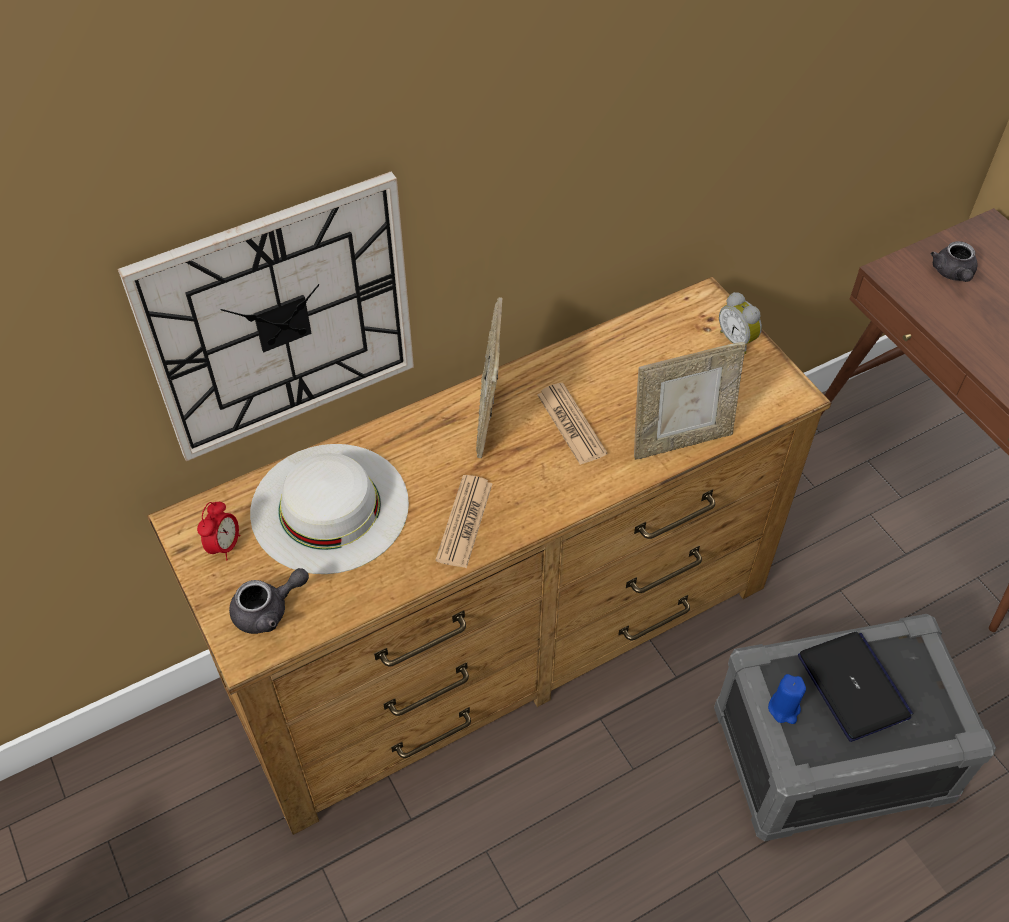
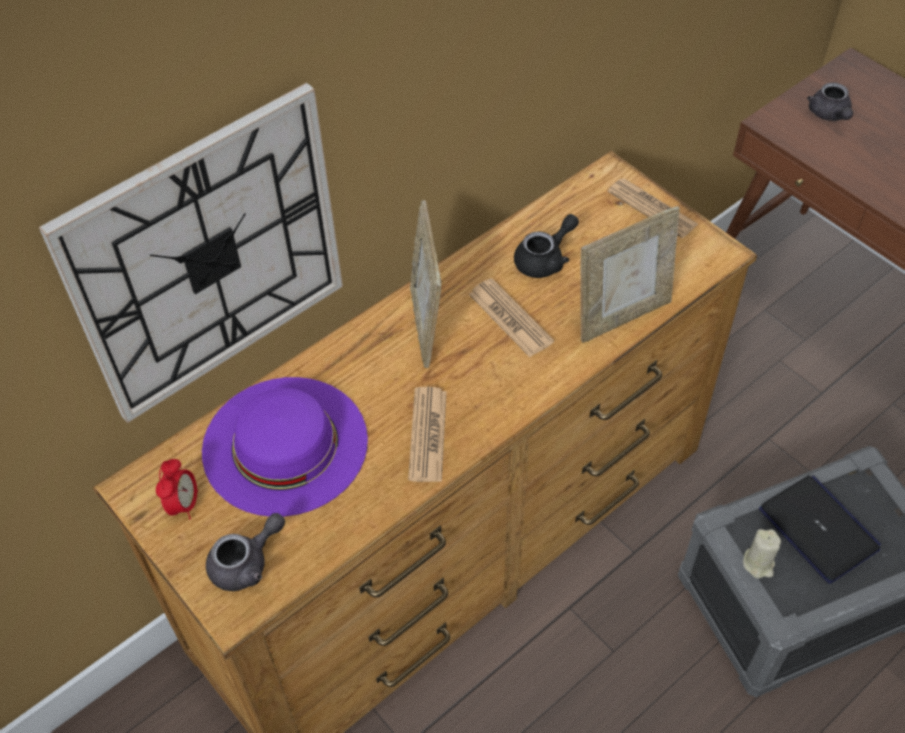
camera: 10 degrees left, 0 degrees up
white hat [250,444,409,574] -> purple hat [202,377,368,517]
alarm clock [719,292,762,354] -> newspaper [607,178,698,238]
blue candle [768,674,806,724] -> beige candle [743,529,781,579]
none -> black teapot [514,214,579,278]

